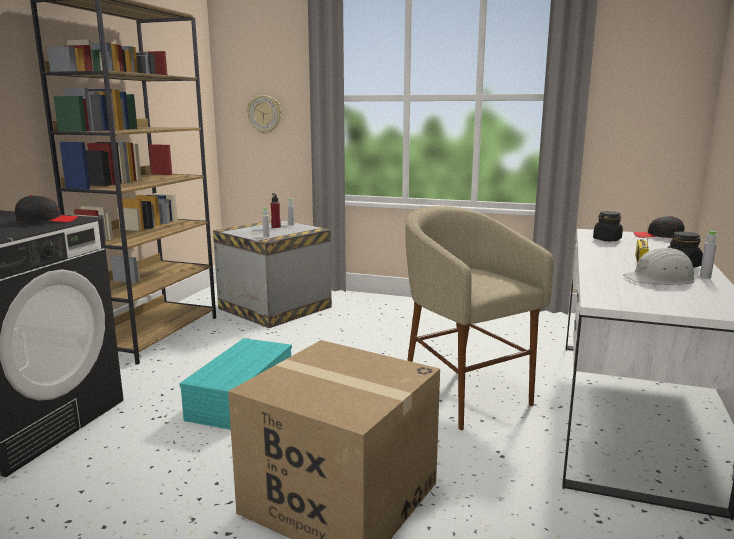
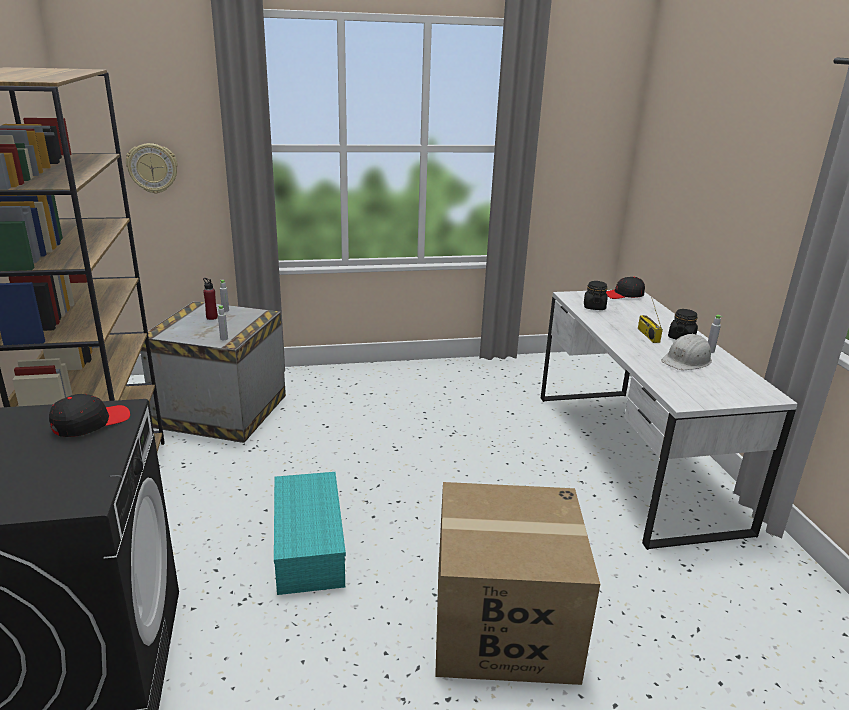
camera: 30 degrees left, 10 degrees up
beige stool [405,206,554,430] -> none

